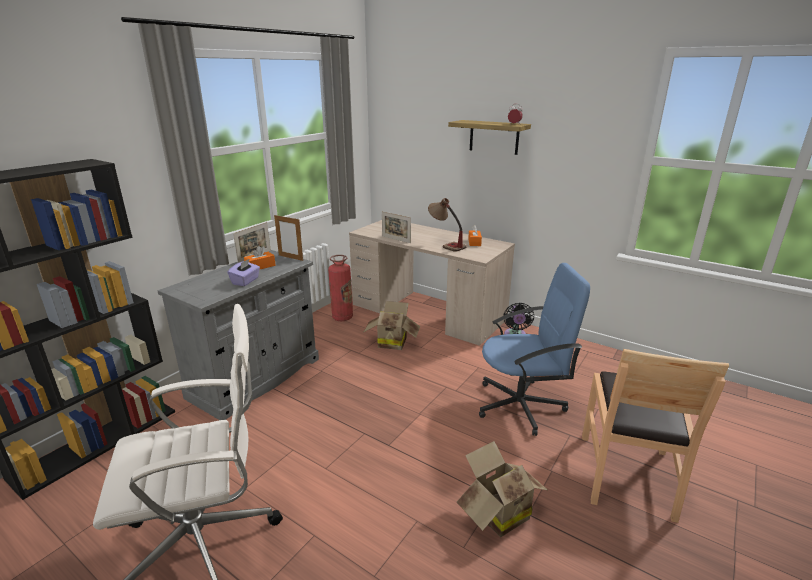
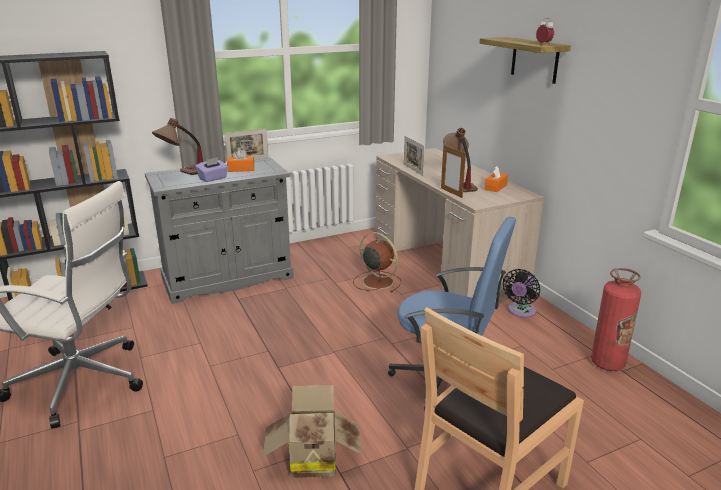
camera: 30 degrees right, 0 degrees up
picture frame [274,214,303,261] -> picture frame moved to [441,145,466,198]
fire extinguisher [328,255,353,321] -> fire extinguisher moved to [591,268,641,371]
cardboard box [363,301,420,350] -> brown fan [353,232,402,293]
none -> table lamp [152,118,203,175]

